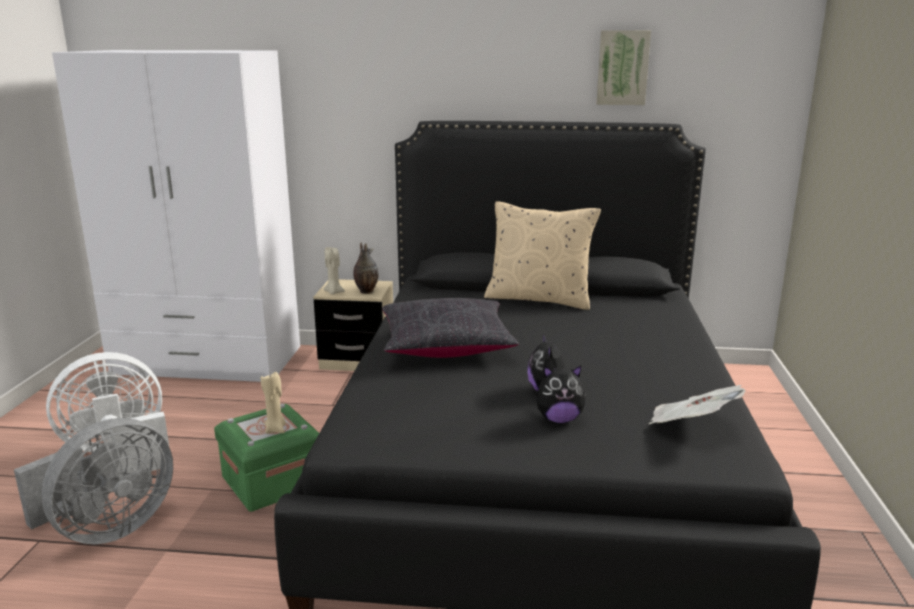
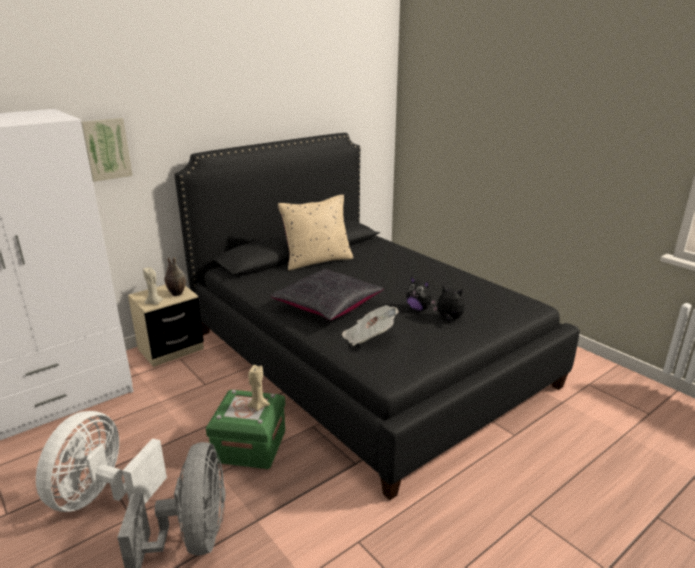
camera: 45 degrees left, 5 degrees up
plush toy [536,366,586,423] -> plush toy turned 105 degrees counterclockwise [433,285,465,321]
picture [597,30,651,105] -> picture moved to [81,118,133,182]
newspaper [648,385,746,424] -> newspaper moved to [342,305,399,346]

